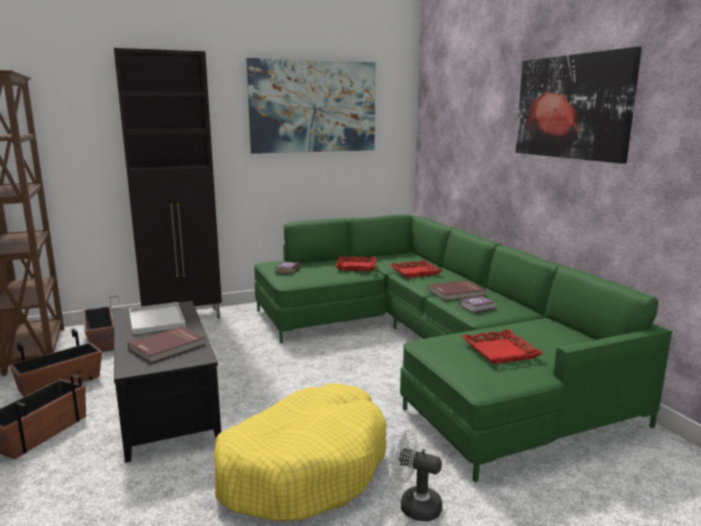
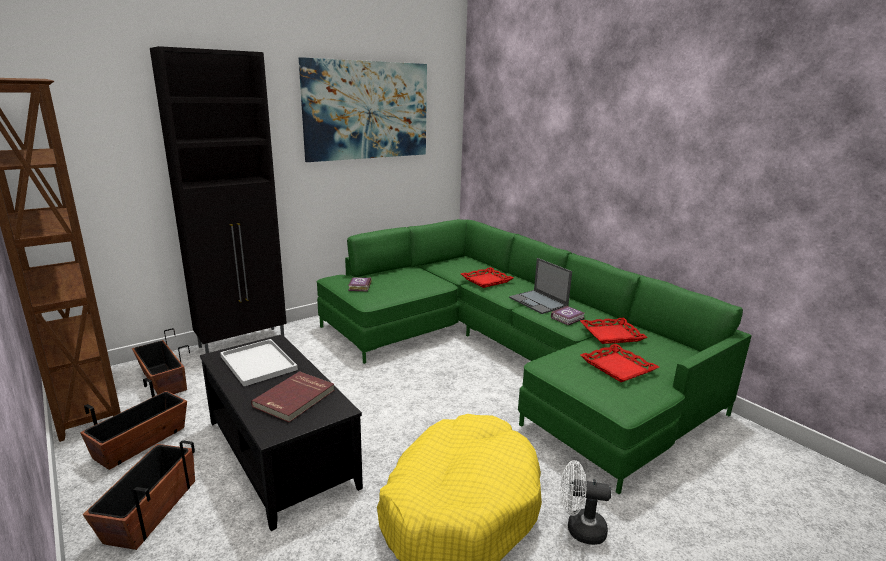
camera: 15 degrees left, 5 degrees up
red tray [336,256,377,271] -> red tray moved to [580,318,648,344]
red book [428,280,486,300] -> laptop [509,258,572,314]
picture [515,47,642,164] -> none

